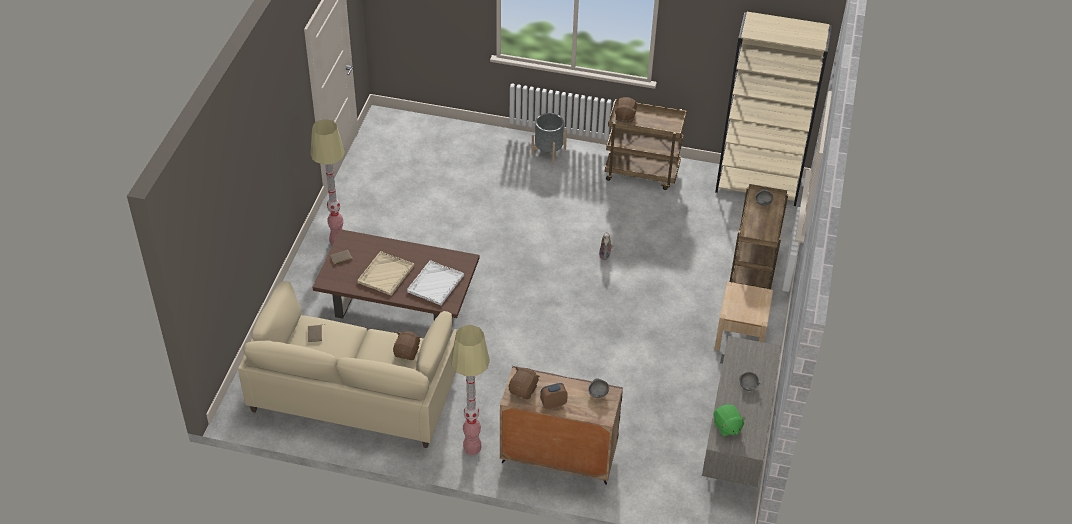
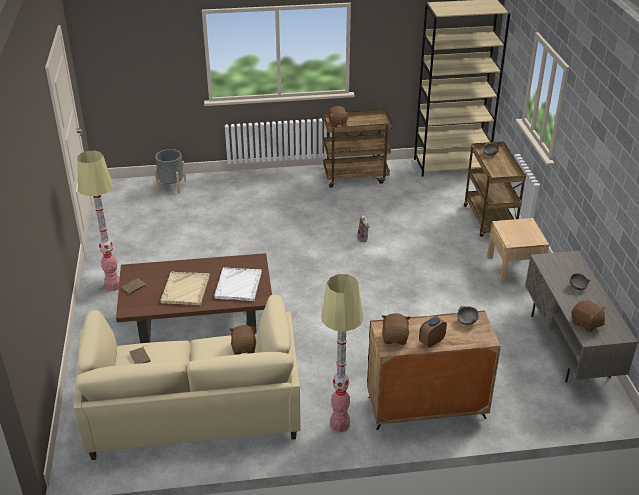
camera: 20 degrees left, 10 degrees down
grey planter [531,113,567,164] -> grey planter moved to [155,149,186,193]
green plush toy [714,405,746,437] -> brown plush toy [571,300,605,332]

